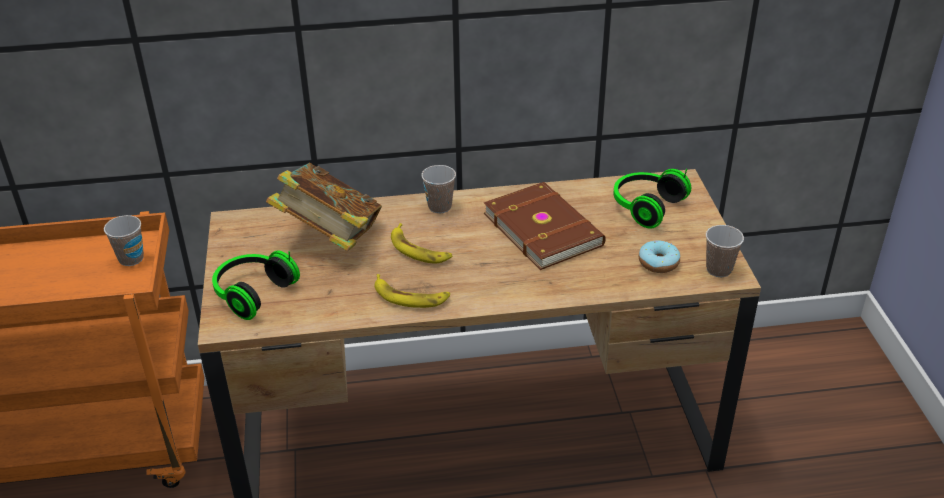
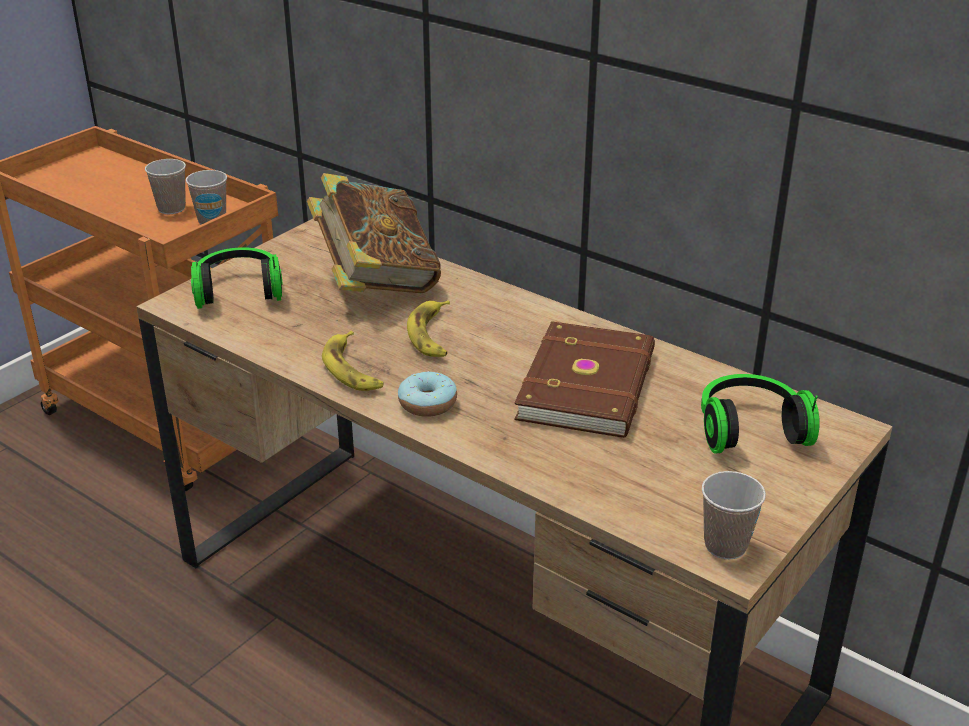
camera: 45 degrees right, 5 degrees down
cup [422,165,456,213] -> cup moved to [145,159,186,214]
donut [639,240,680,273] -> donut moved to [398,371,457,417]

